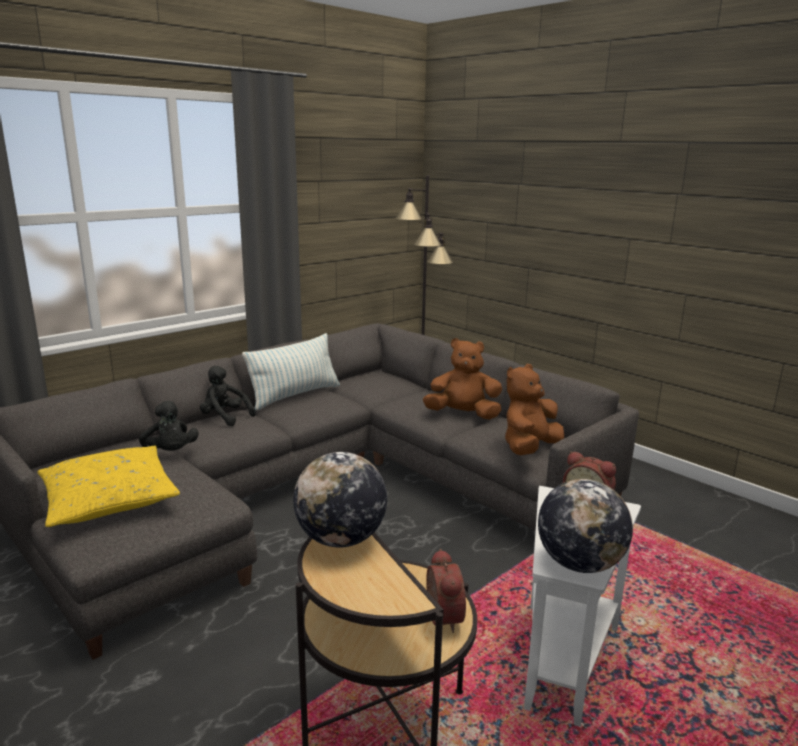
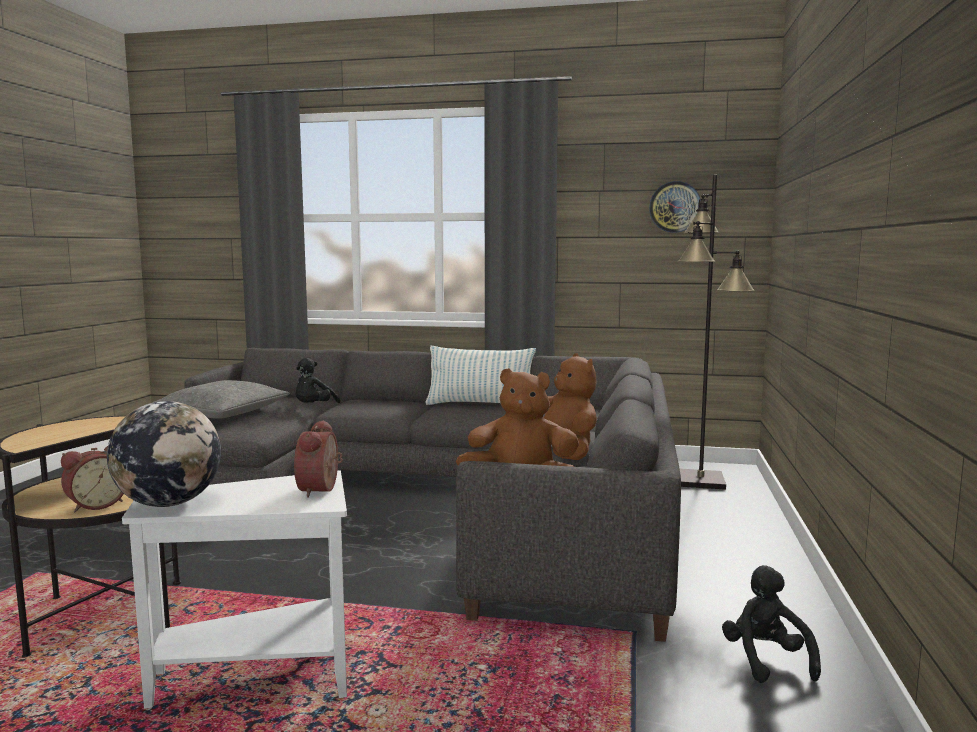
camera: 55 degrees right, 10 degrees down
yellow pillow [37,446,180,527] -> grey pillow [152,380,290,419]
black plush toy [200,366,256,426] -> black plush toy moved to [722,565,821,683]
globe [293,452,387,548] -> none
none -> wall clock [649,181,701,233]

